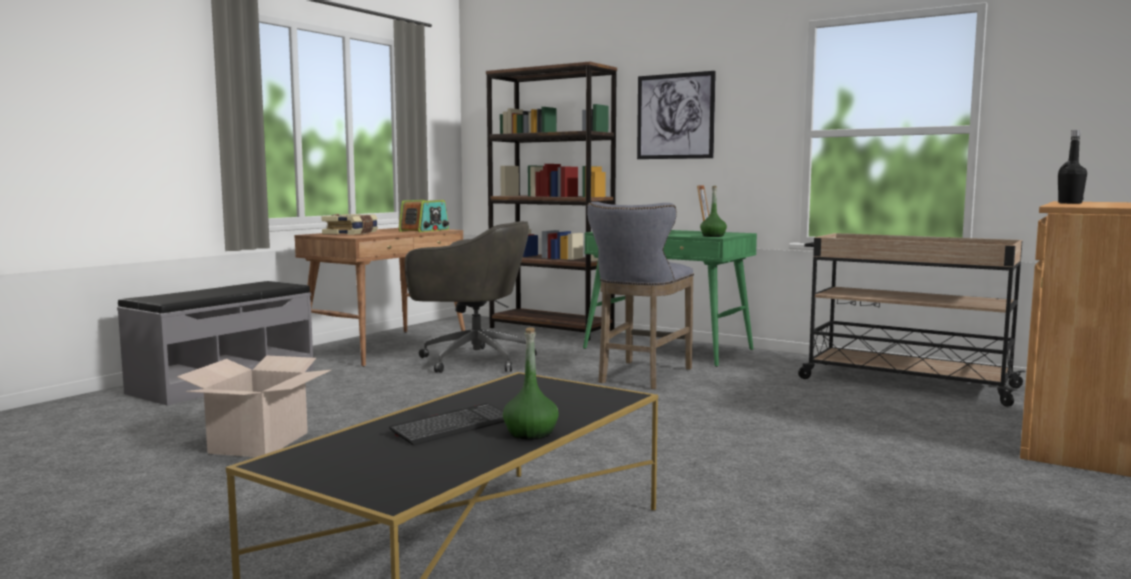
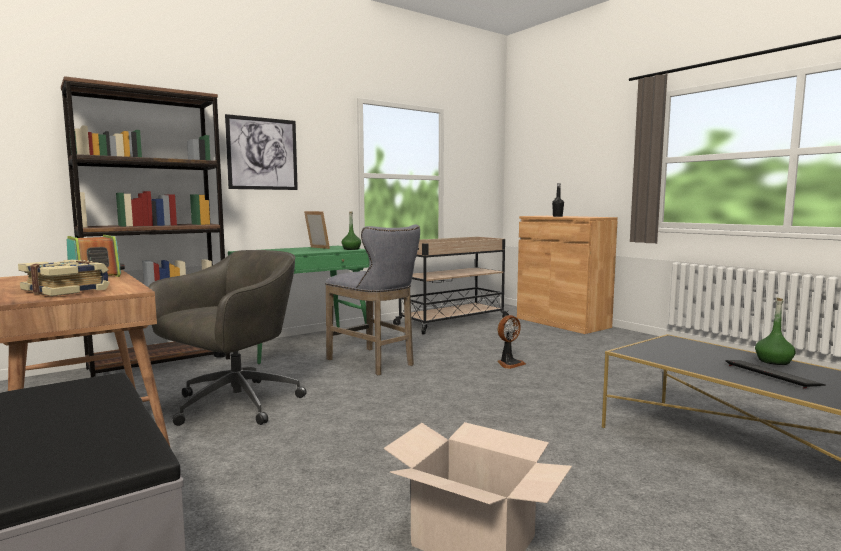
camera: 70 degrees left, 0 degrees up
none -> fan [497,315,526,369]

